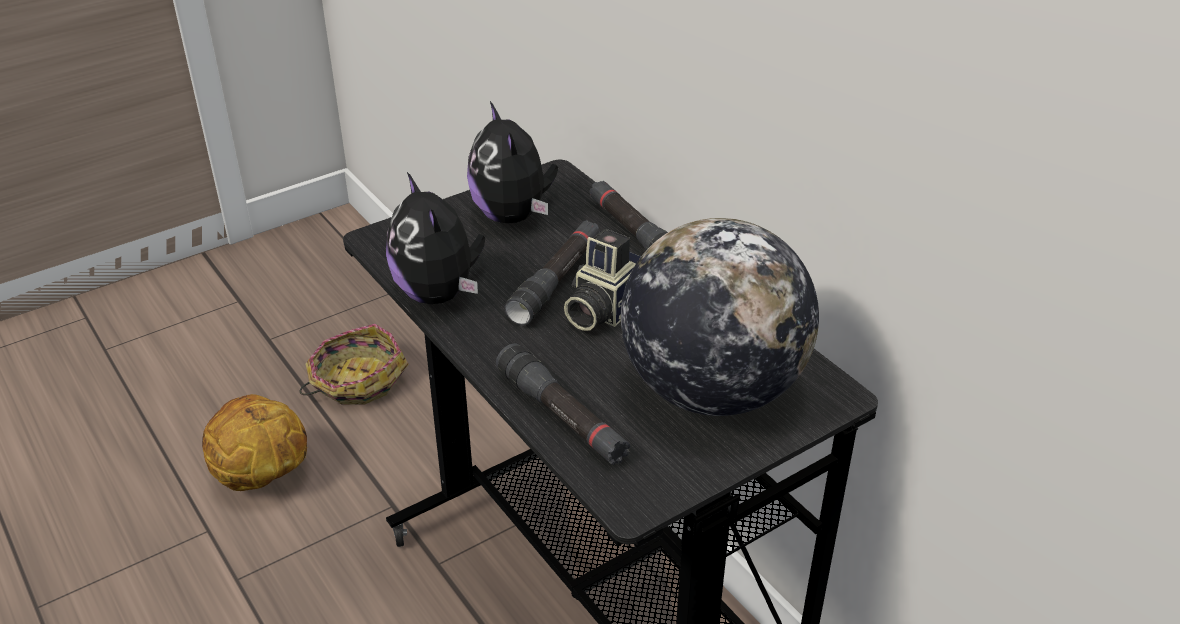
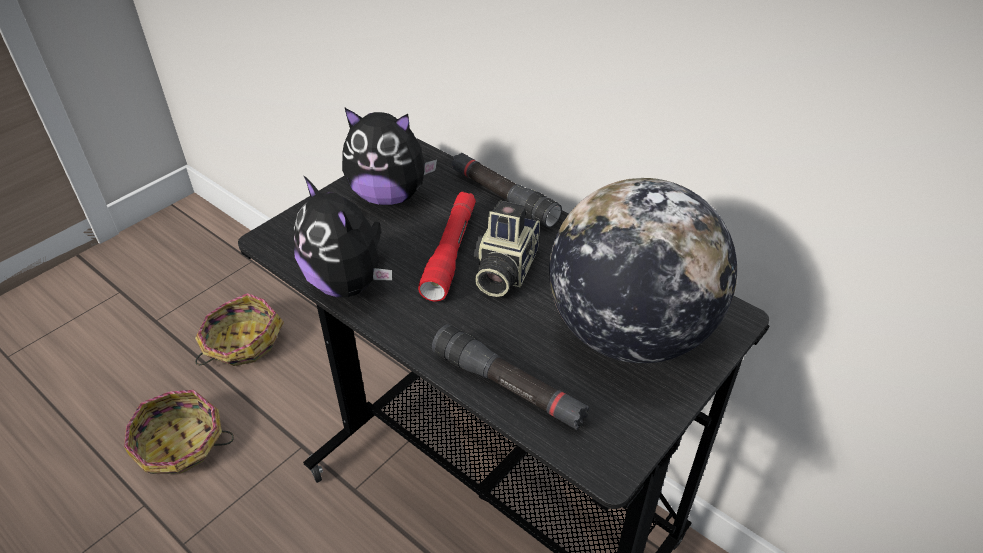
camera: 15 degrees left, 5 degrees up
basketball [202,394,307,491] -> basket [124,390,234,474]
plush toy [467,101,558,223] -> plush toy turned 45 degrees counterclockwise [342,107,437,205]
black flashlight [504,220,600,325] -> red flashlight [418,192,476,302]

